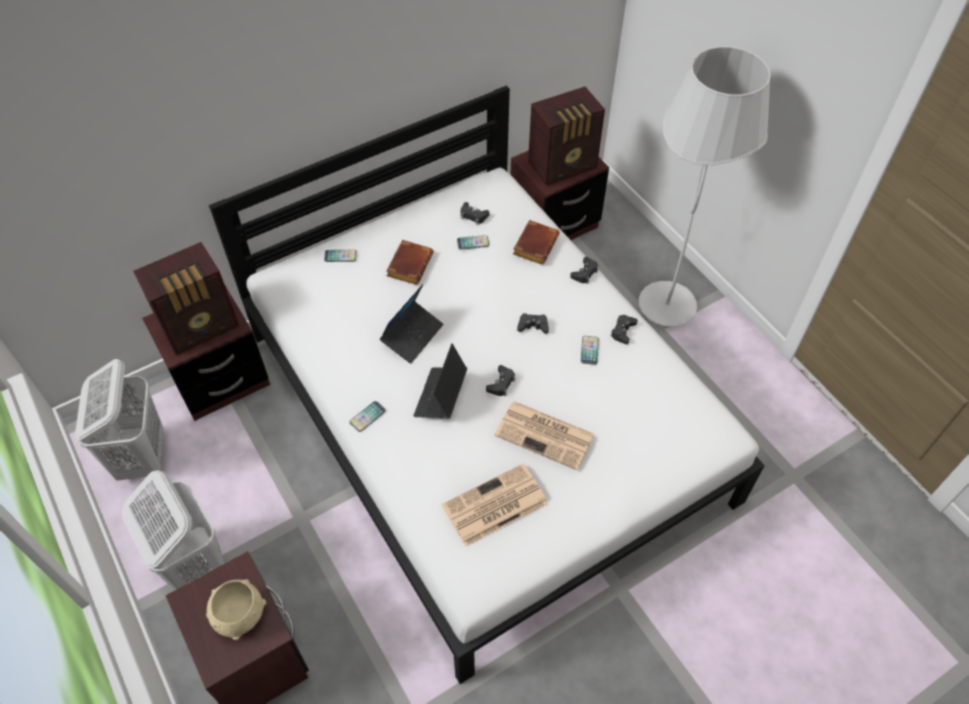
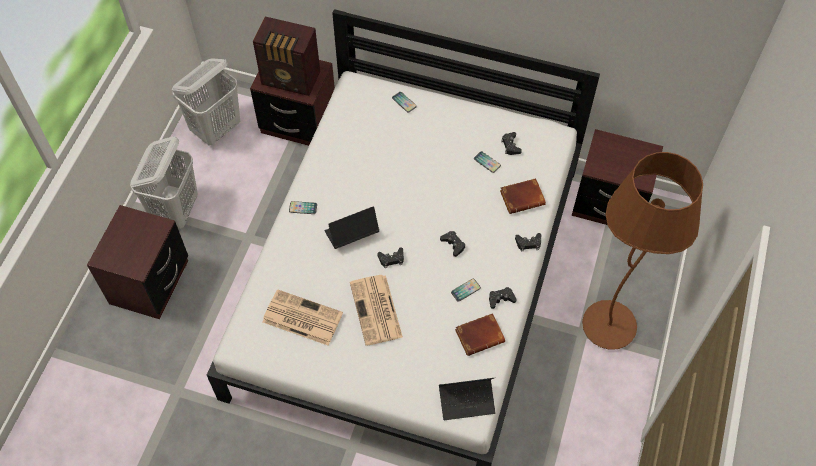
camera: 50 degrees right, 5 degrees up
beige bowl [206,579,266,640] -> none
laptop [380,284,443,364] -> laptop moved to [439,378,495,420]
brown book [386,240,434,285] -> brown book moved to [455,313,505,356]
radio [528,87,605,186] -> none
white floor lamp [639,46,771,327] -> brown floor lamp [582,152,703,350]

